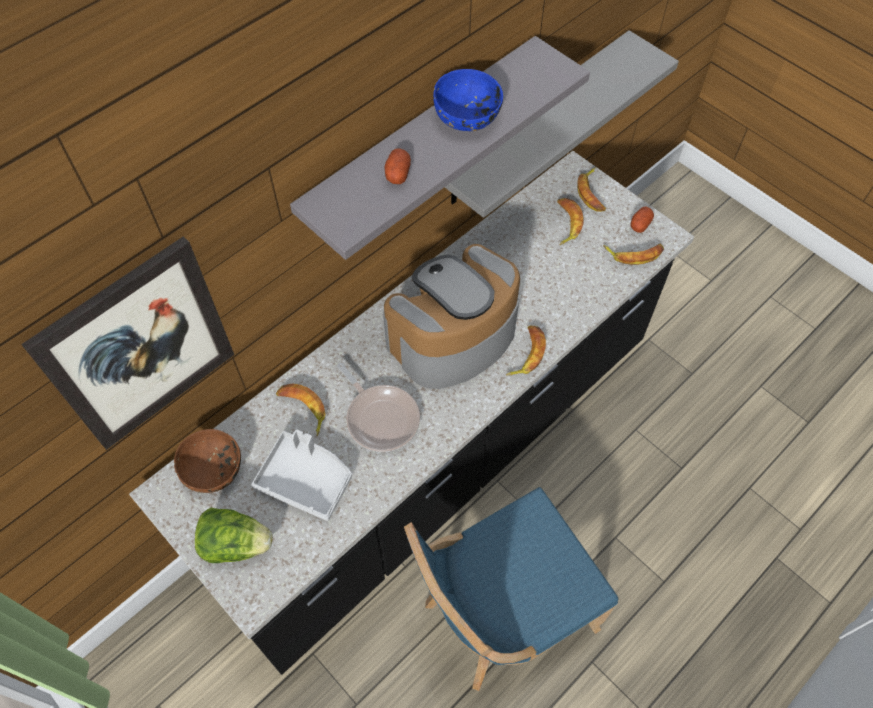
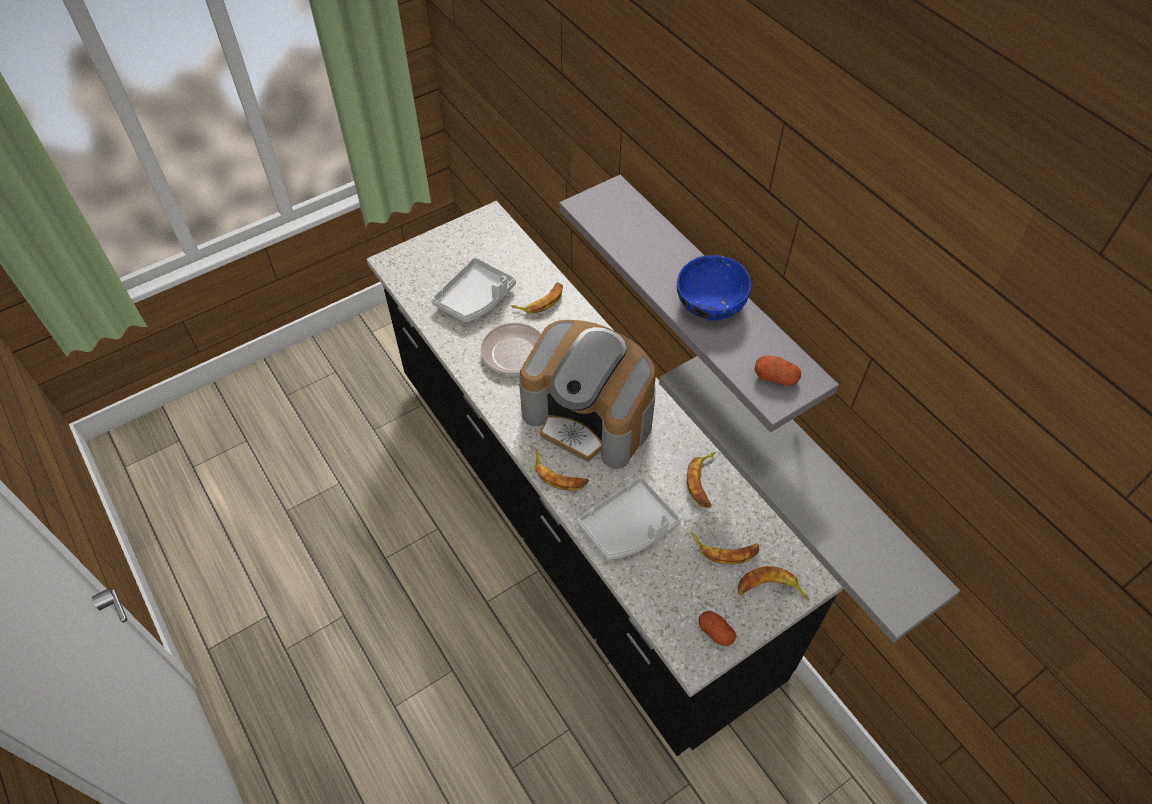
camera: 100 degrees right, 5 degrees down
picture [21,236,234,450] -> none
brown bowl [174,429,241,493] -> none
lettuce [195,508,273,563] -> none
coffee machine [383,244,520,389] -> coffee machine turned 150 degrees clockwise [519,320,656,469]
potato [385,149,411,184] -> potato moved to [754,355,801,386]
blue chair [404,487,618,691] -> none
banana [603,244,664,265] -> banana moved to [687,452,716,508]
none -> grey tray [577,477,681,560]

